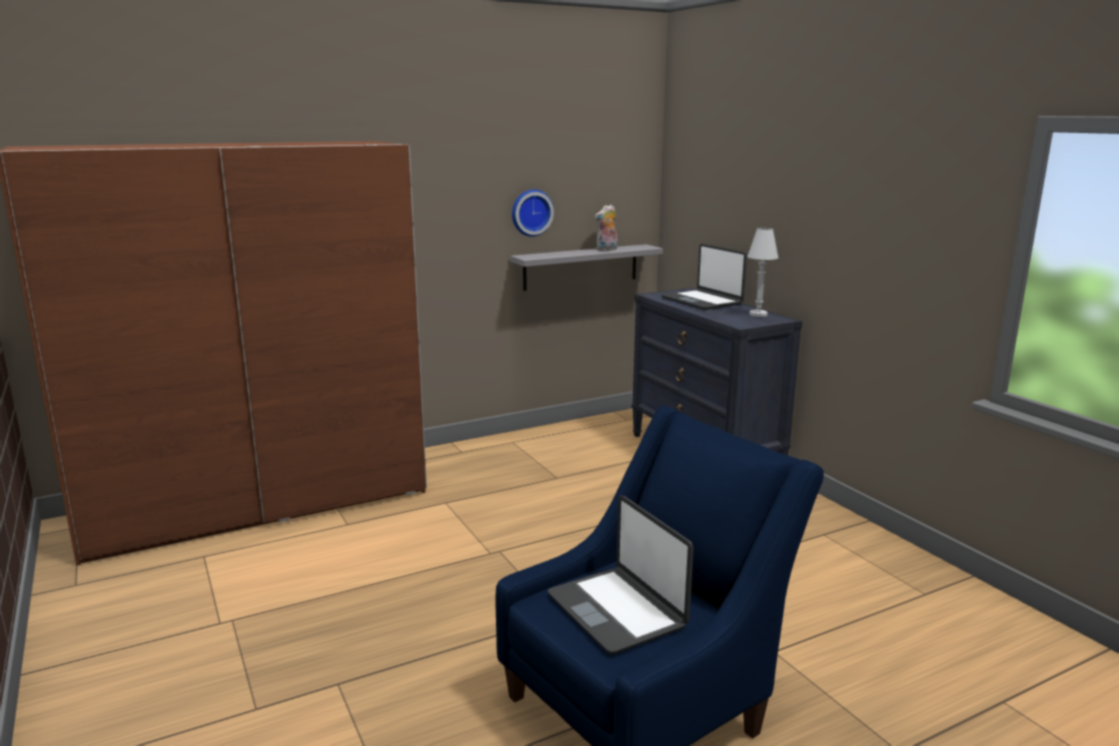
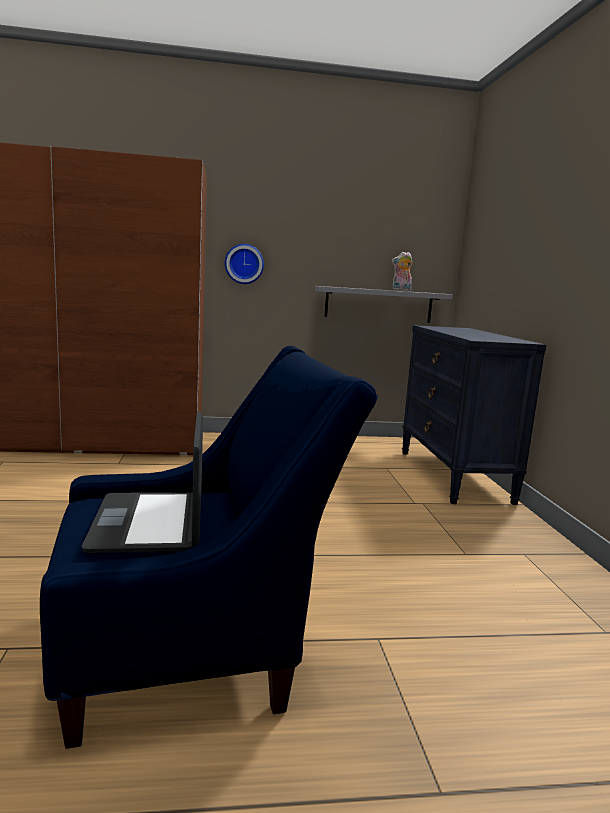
camera: 20 degrees right, 5 degrees down
wall clock [512,189,554,237] -> wall clock moved to [225,244,264,284]
laptop [662,244,747,310] -> none
white table lamp [747,228,779,317] -> none

